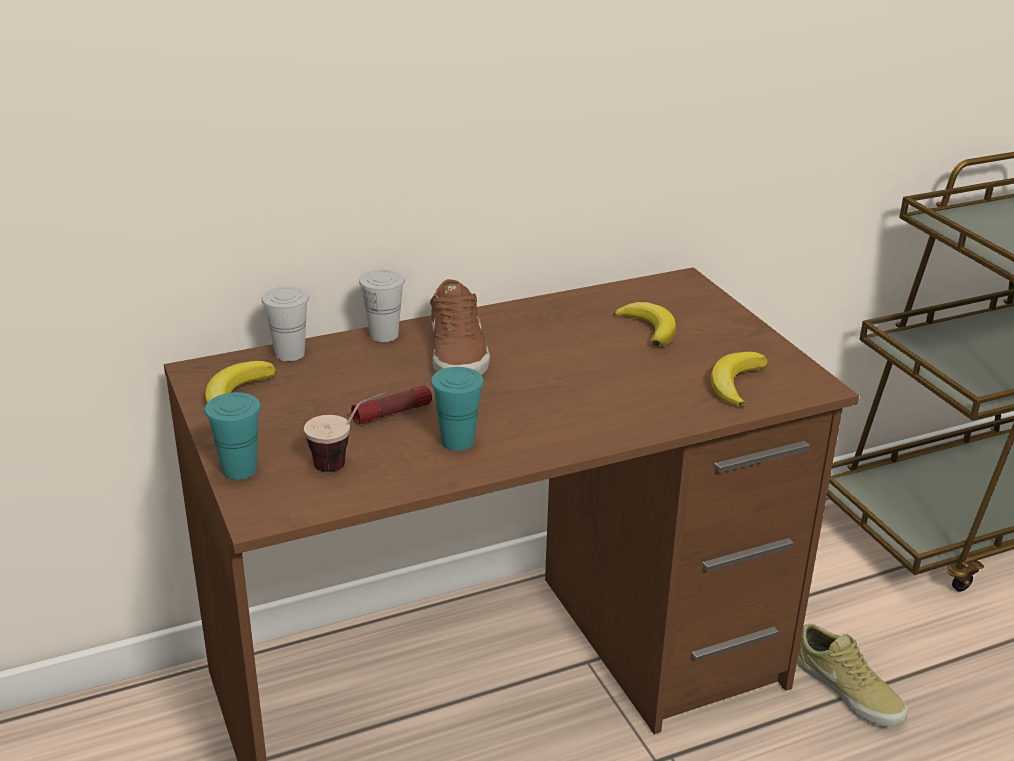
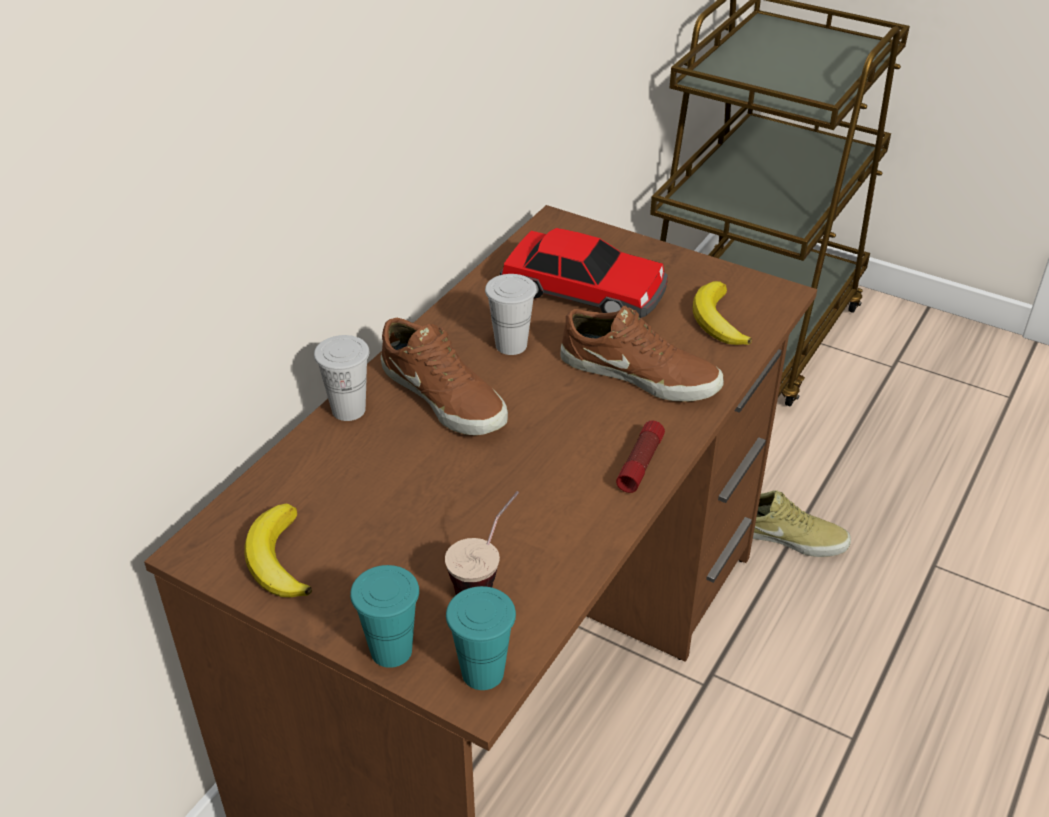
camera: 35 degrees left, 10 degrees up
white cup [261,286,309,361] -> white cup moved to [485,274,537,355]
flashlight [351,385,432,424] -> flashlight moved to [616,421,665,493]
turquoise cup [431,367,484,451] -> turquoise cup moved to [446,586,516,690]
banana [614,302,676,347] -> toy car [500,228,668,318]
none -> brown shoe [560,305,724,402]

